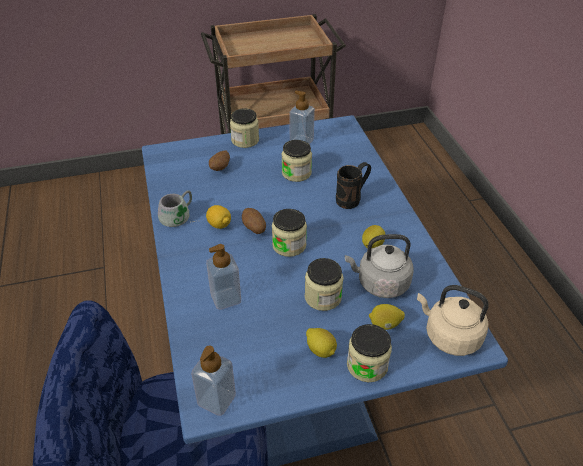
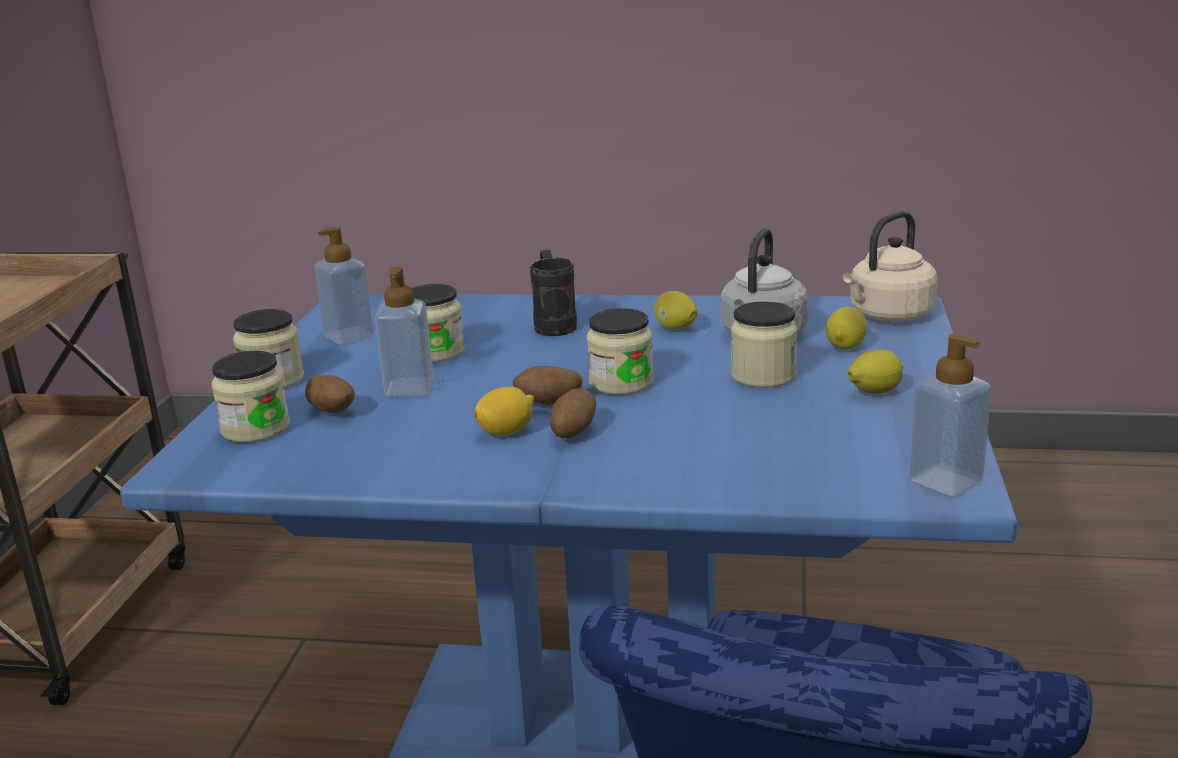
camera: 65 degrees left, 20 degrees down
grey mug [158,190,197,227] -> none
soap dispenser [206,244,241,310] -> soap dispenser moved to [375,267,434,397]
jar [347,324,392,382] -> jar moved to [211,351,290,443]
none -> potato [550,388,596,438]

